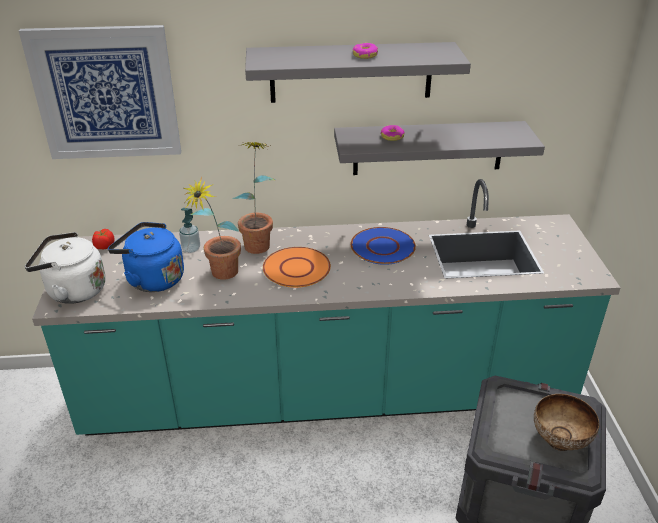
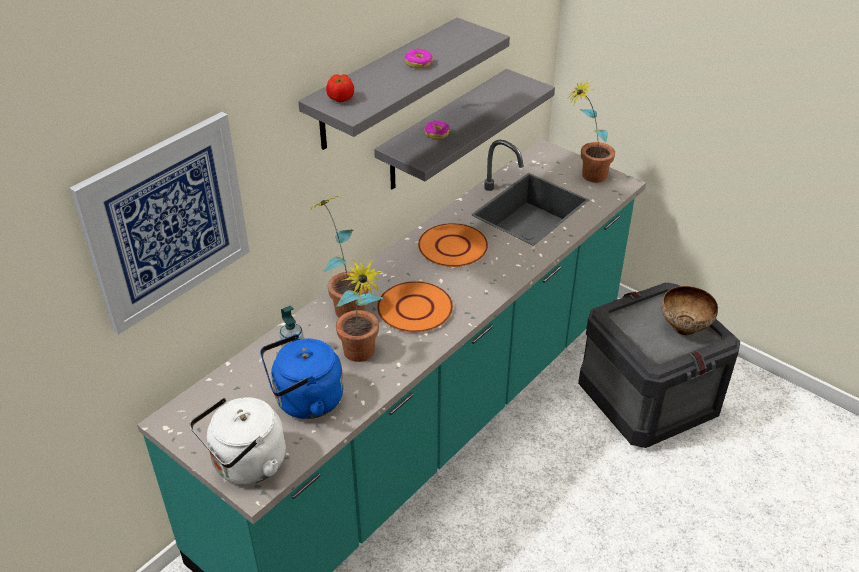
camera: 45 degrees left, 5 degrees up
tomato [92,229,114,250] -> tomato moved to [326,74,354,102]
blue plate [351,227,416,265] -> orange plate [418,223,488,267]
none -> potted plant [566,80,615,183]

